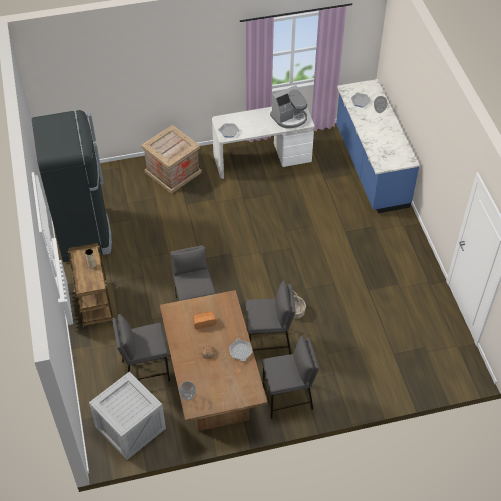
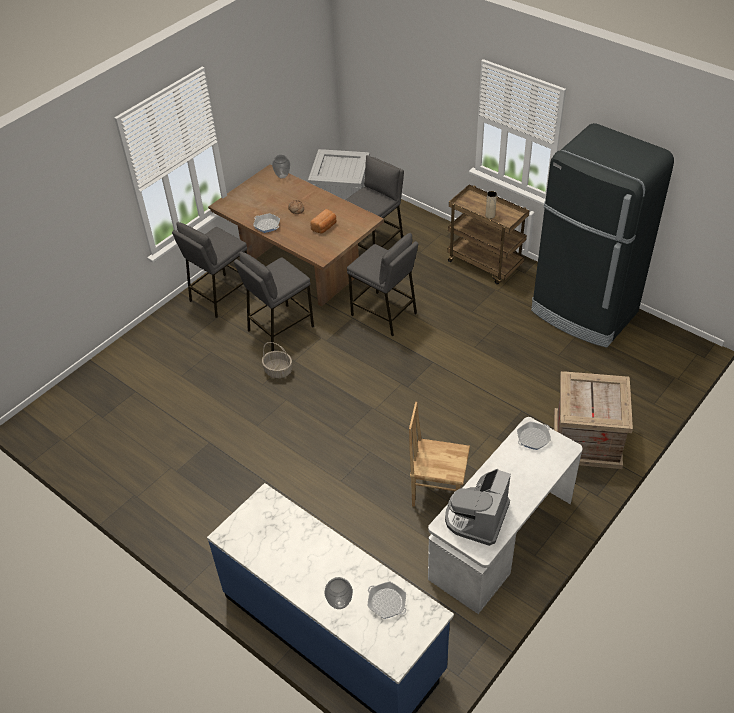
camera: 145 degrees right, 5 degrees down
none -> brown chair [409,402,470,507]

